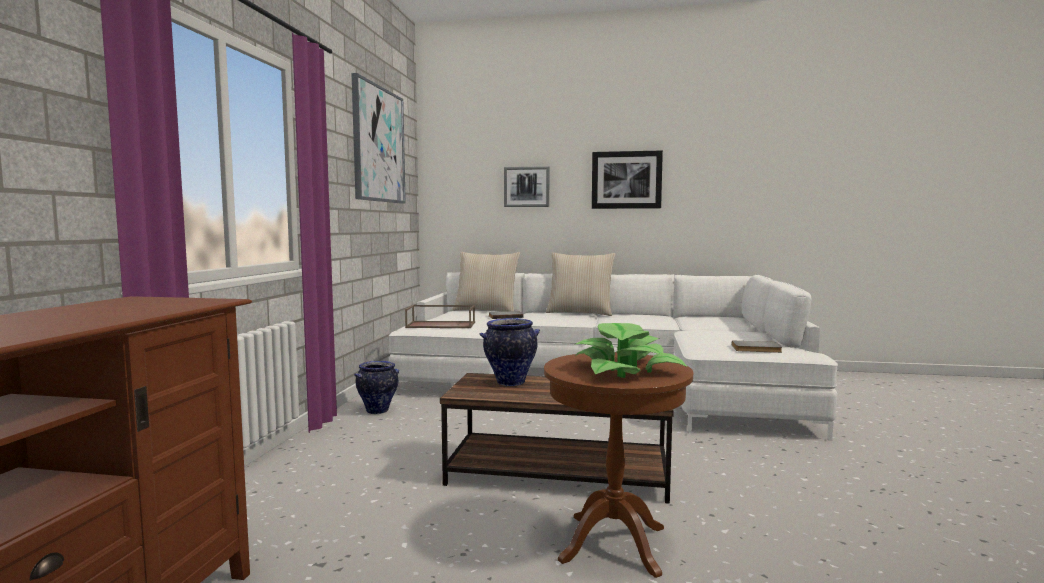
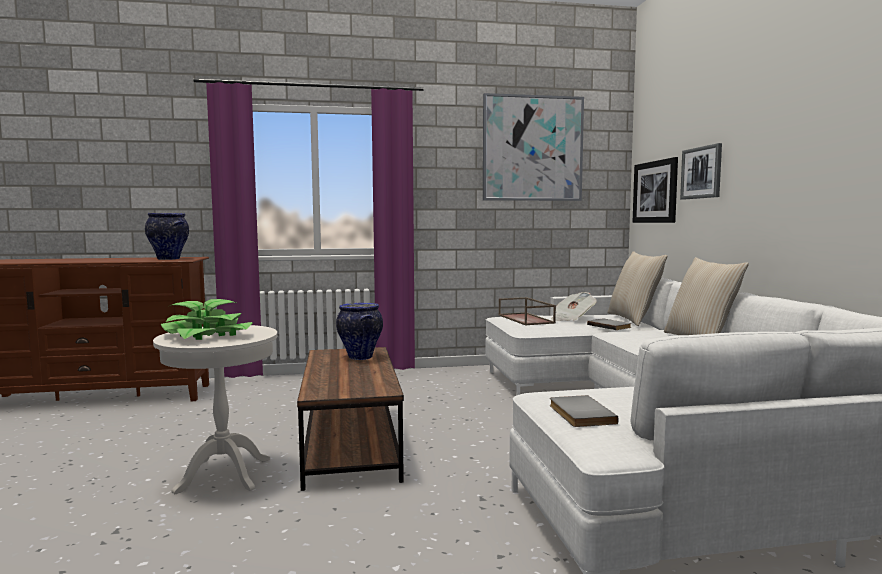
camera: 70 degrees right, 0 degrees up
vase [354,361,399,414] -> vase moved to [145,213,189,260]
brown side table [544,352,693,578] -> white side table [153,325,277,494]
picture [592,150,663,209] -> picture moved to [633,157,678,223]
none -> newspaper [551,292,597,321]

